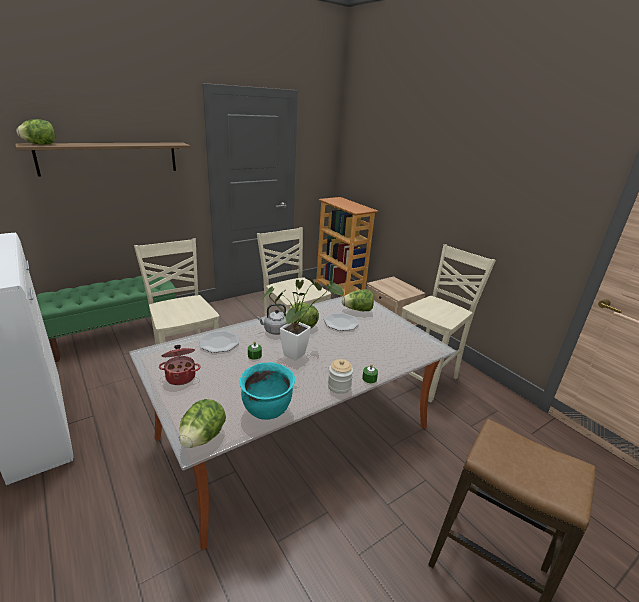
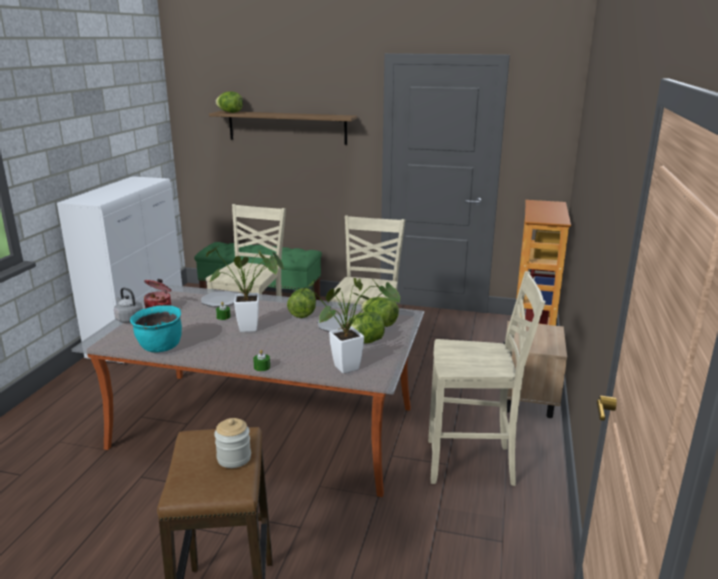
camera: 50 degrees right, 5 degrees down
lettuce [179,399,226,448] -> lettuce moved to [343,312,385,343]
grey kettle [257,304,287,335] -> grey kettle moved to [114,287,143,323]
jar [328,359,353,394] -> jar moved to [214,418,251,468]
none -> potted plant [301,278,400,373]

